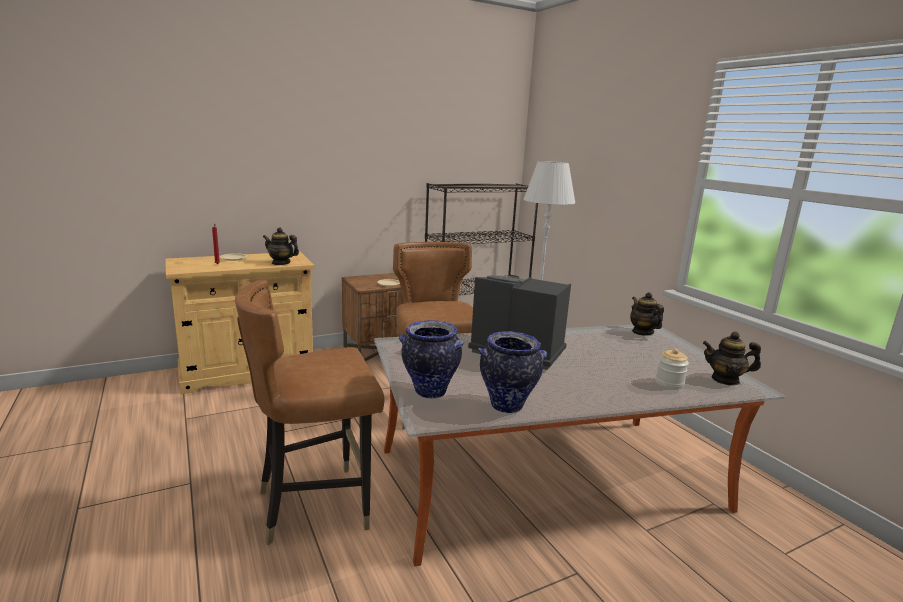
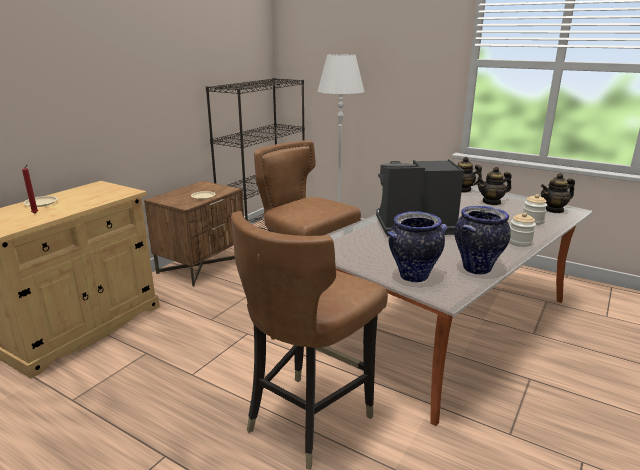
camera: 30 degrees left, 5 degrees up
teapot [263,228,299,265] -> teapot moved to [477,167,512,205]
none -> jar [509,212,536,247]

